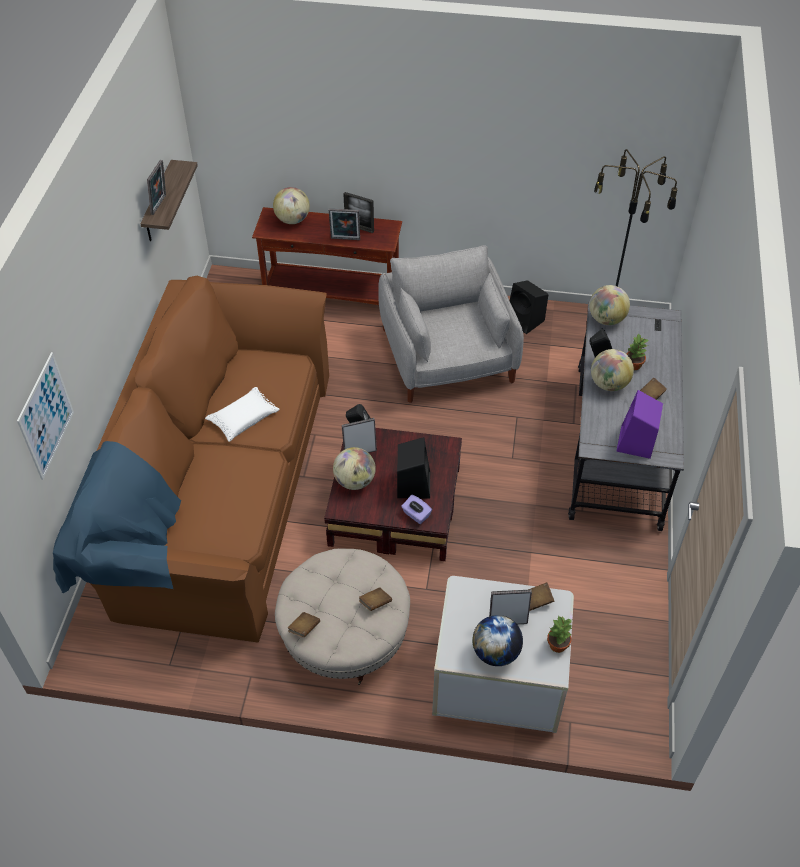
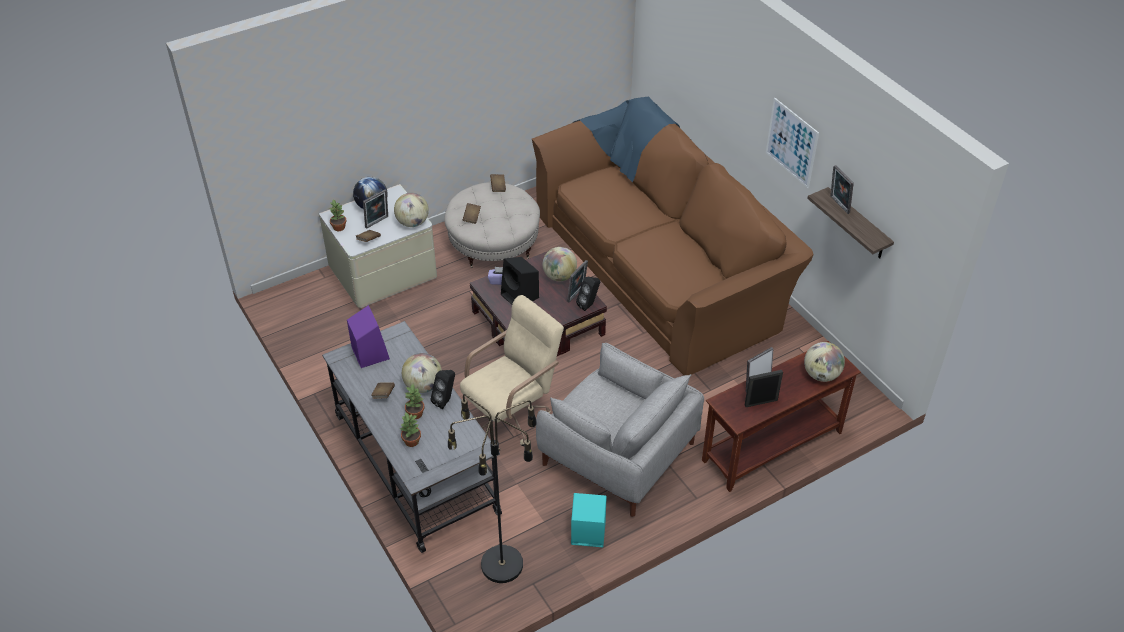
camera: 140 degrees right, 5 degrees down
picture [17,352,74,480] -> picture moved to [766,98,819,188]
white pillow [205,387,280,442] -> none
black speaker [510,280,548,334] -> turquoise speaker [571,493,607,547]
globe [589,285,630,325] -> globe moved to [394,193,429,227]
none -> potted plant [399,412,421,447]
none -> beige office chair [460,295,564,446]

